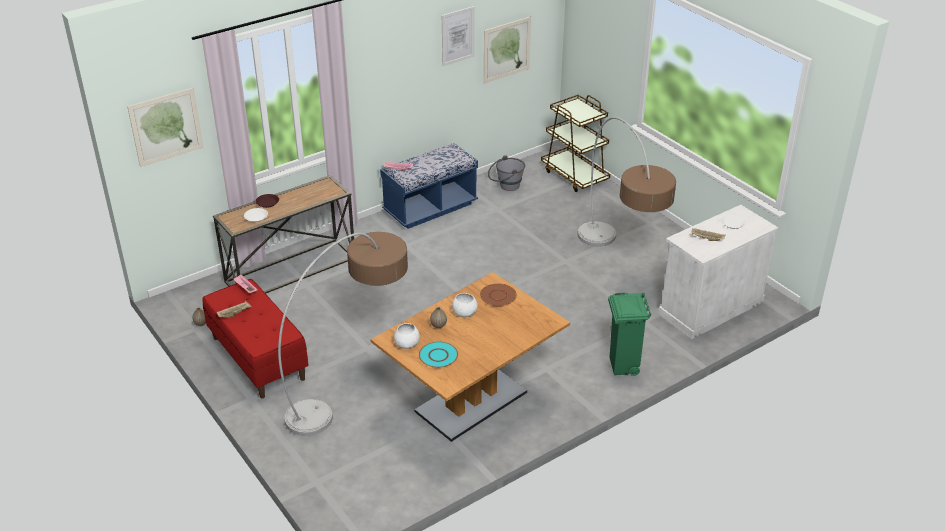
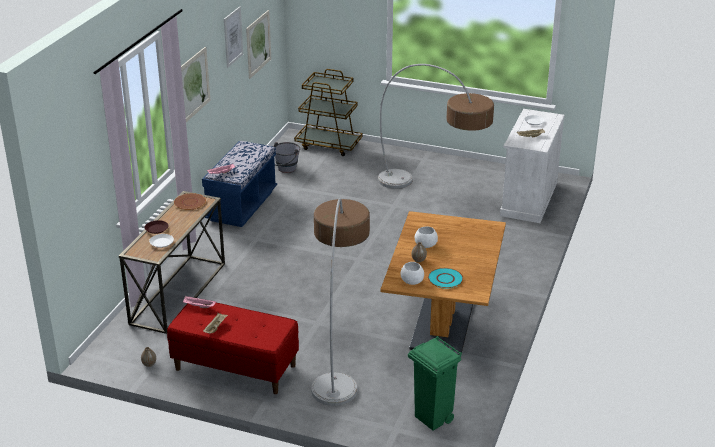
camera: 35 degrees left, 5 degrees down
picture [127,88,204,167] -> picture moved to [181,47,210,122]
brown plate [480,283,517,306] -> brown plate moved to [174,193,206,210]
green trash can [608,293,652,376] -> green trash can moved to [408,336,462,431]

